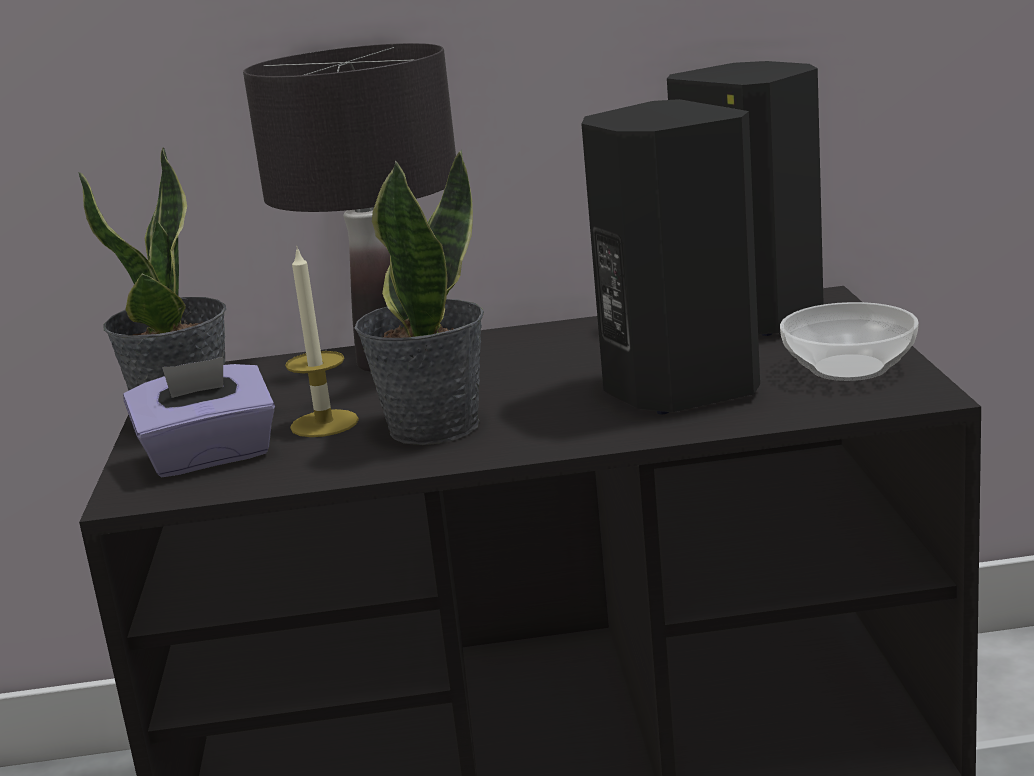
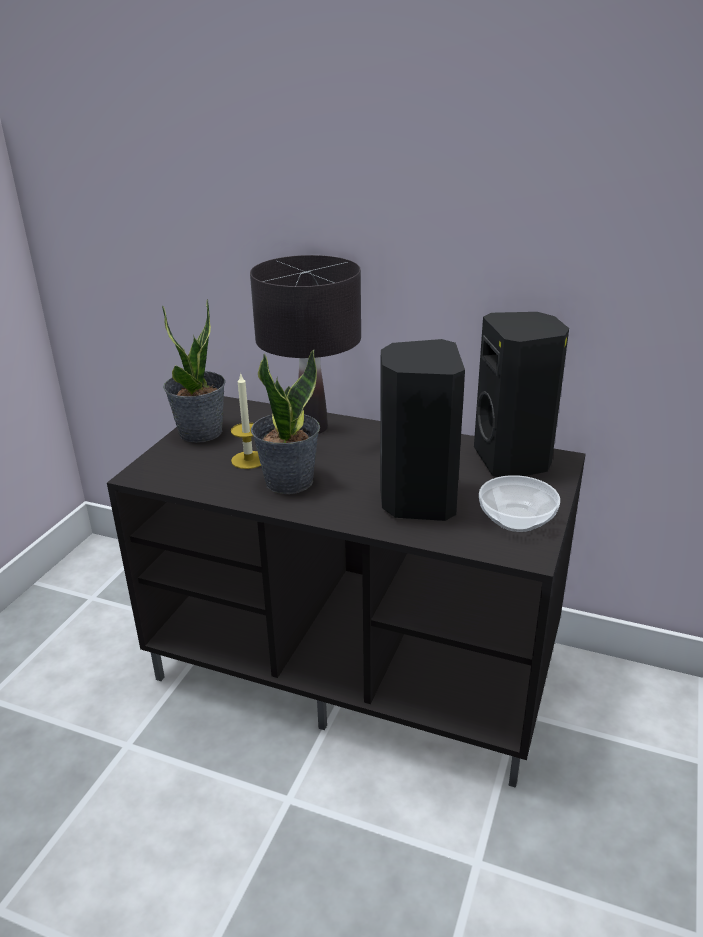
camera: 25 degrees right, 10 degrees up
purple tissue box [123,357,275,478] -> none

